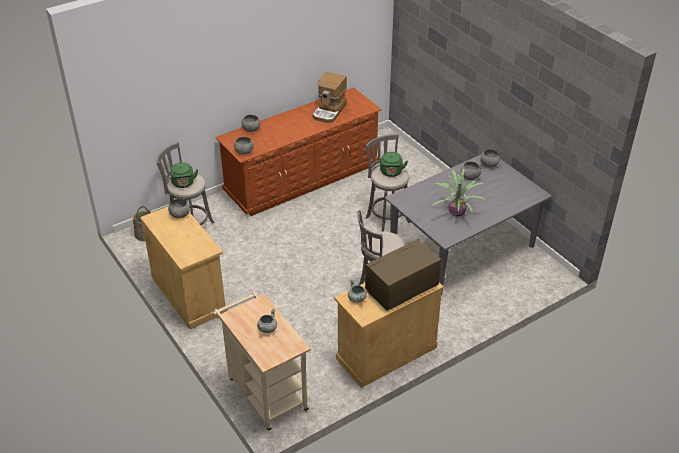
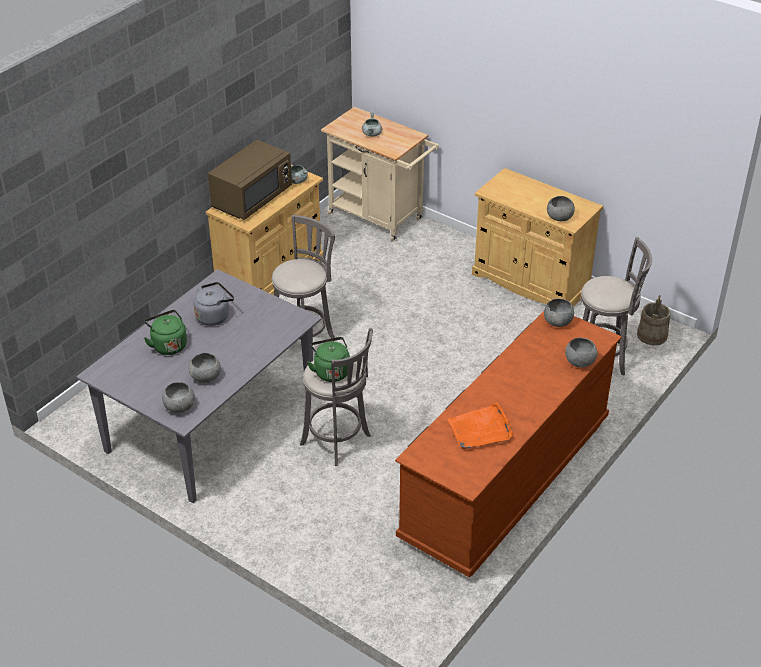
camera: 160 degrees right, 0 degrees up
green kettle [170,162,198,188] -> green kettle moved to [144,310,187,355]
coffee machine [313,72,347,123] -> orange tray [448,403,513,449]
potted plant [431,169,486,217] -> grey kettle [194,282,234,326]

